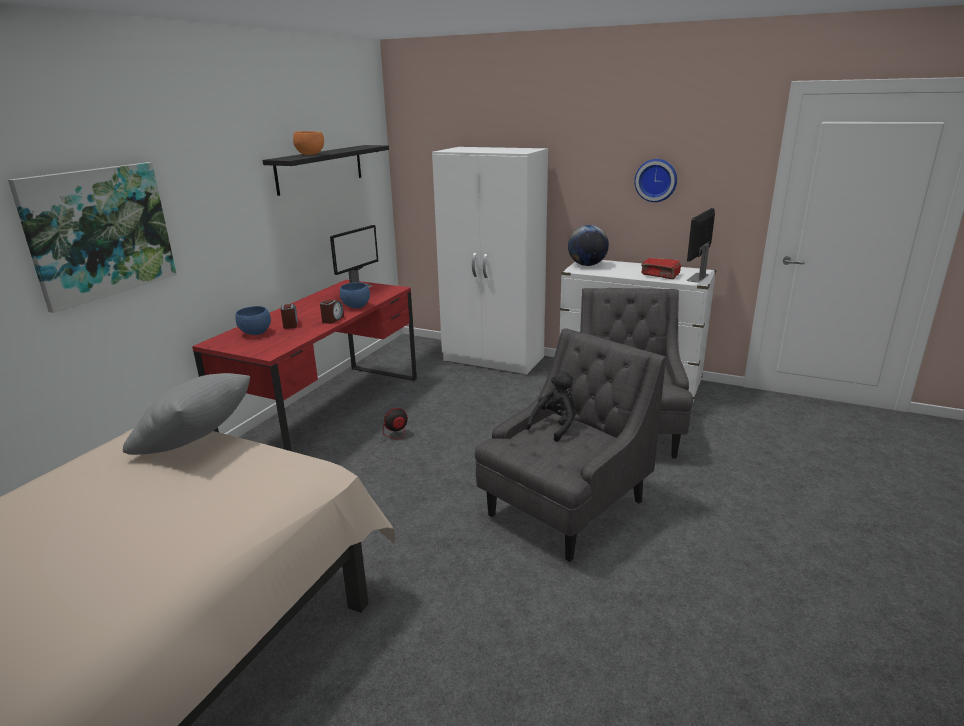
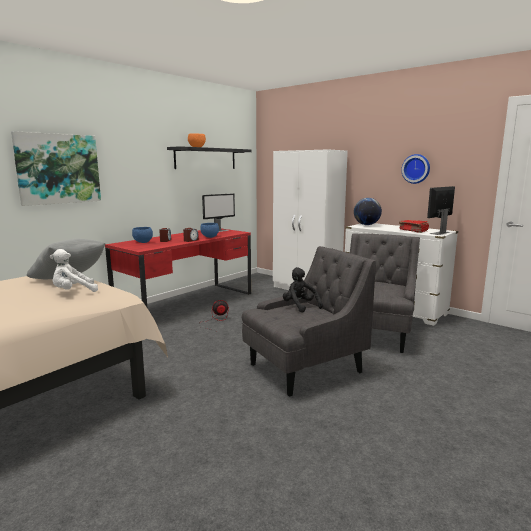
camera: 15 degrees right, 10 degrees down
black plush toy [526,371,574,442] -> black plush toy turned 90 degrees counterclockwise [283,267,323,312]
none -> white plush toy [50,249,98,292]

